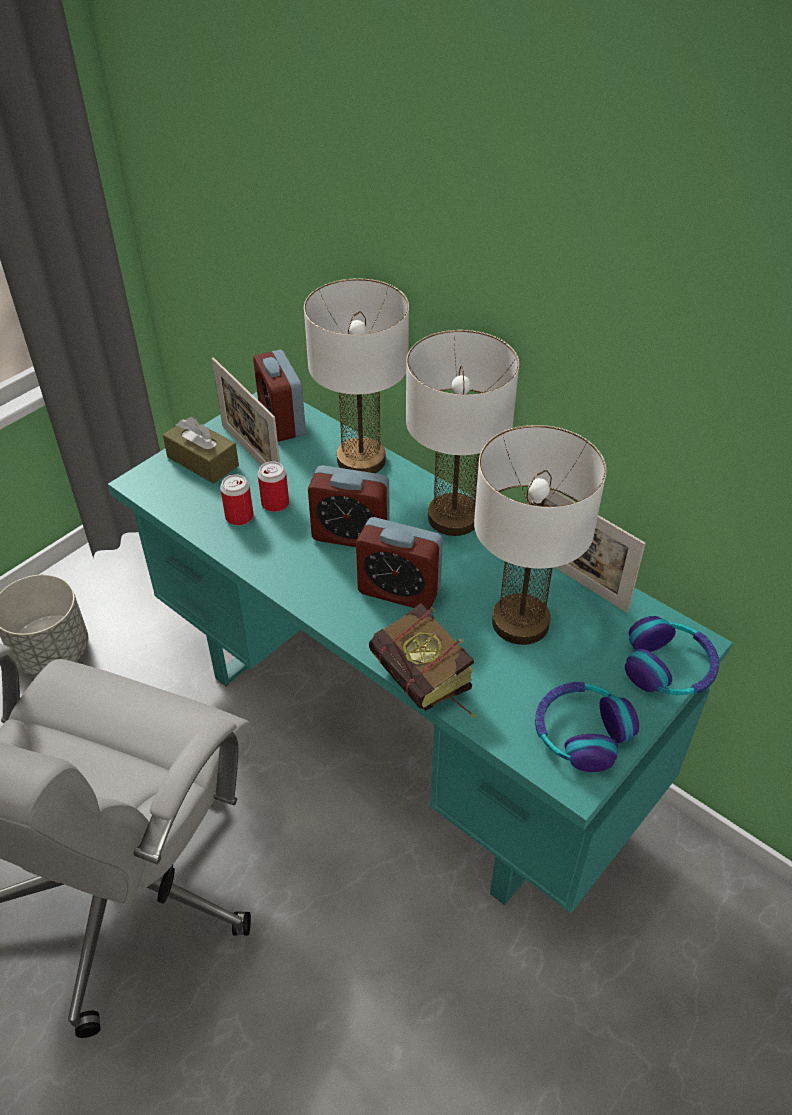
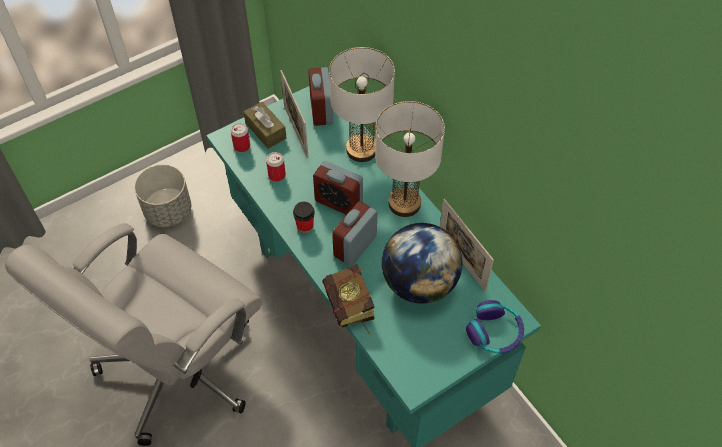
camera: 15 degrees right, 10 degrees up
can [258,461,289,512] -> can moved to [231,123,250,152]
alarm clock [356,517,443,610] -> alarm clock turned 90 degrees clockwise [332,201,377,266]
table lamp [474,425,606,645] -> globe [382,223,462,304]
headphones [535,682,639,772] -> none
none -> cup [293,202,315,233]

